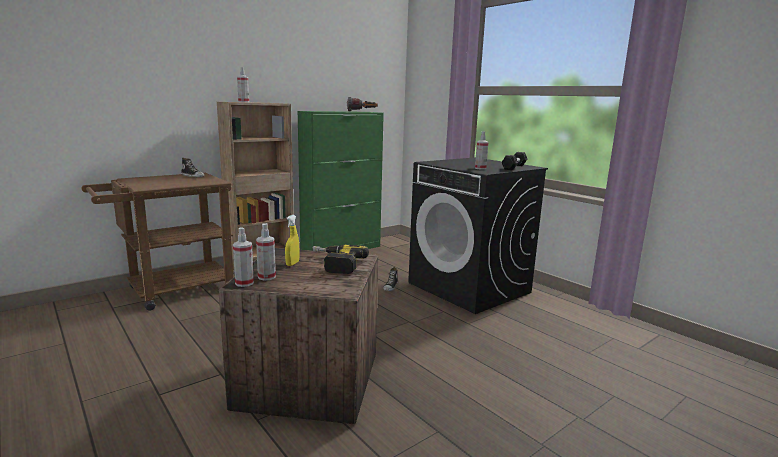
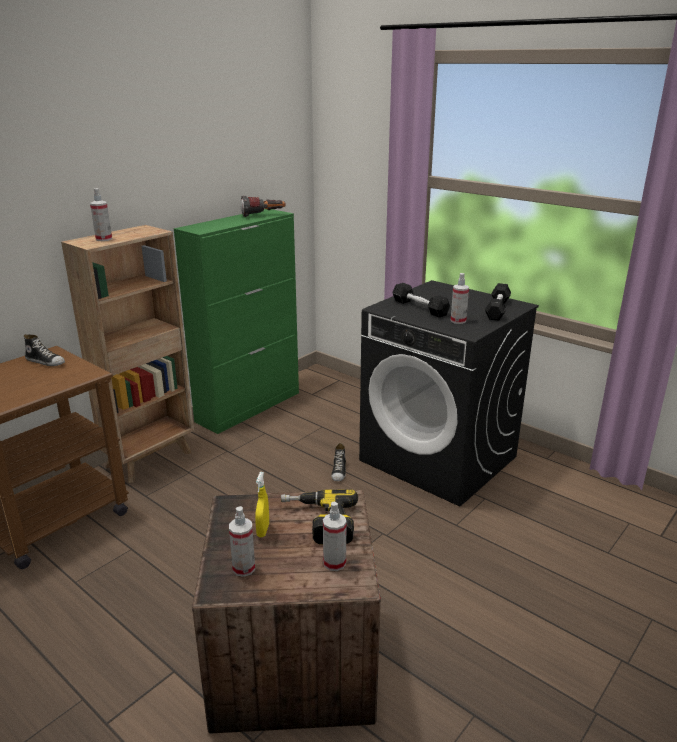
camera: 10 degrees left, 10 degrees up
spray bottle [233,228,254,287] -> spray bottle moved to [323,502,346,571]
none -> black dumbbell [393,283,450,318]

